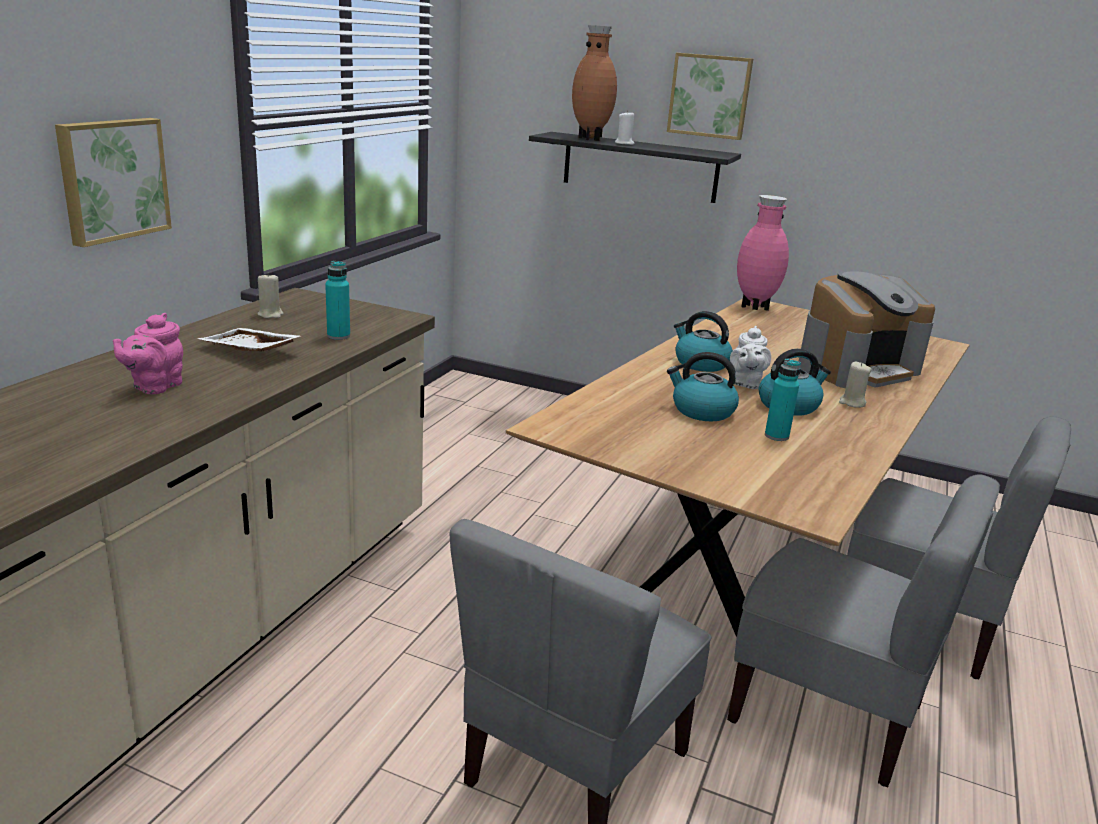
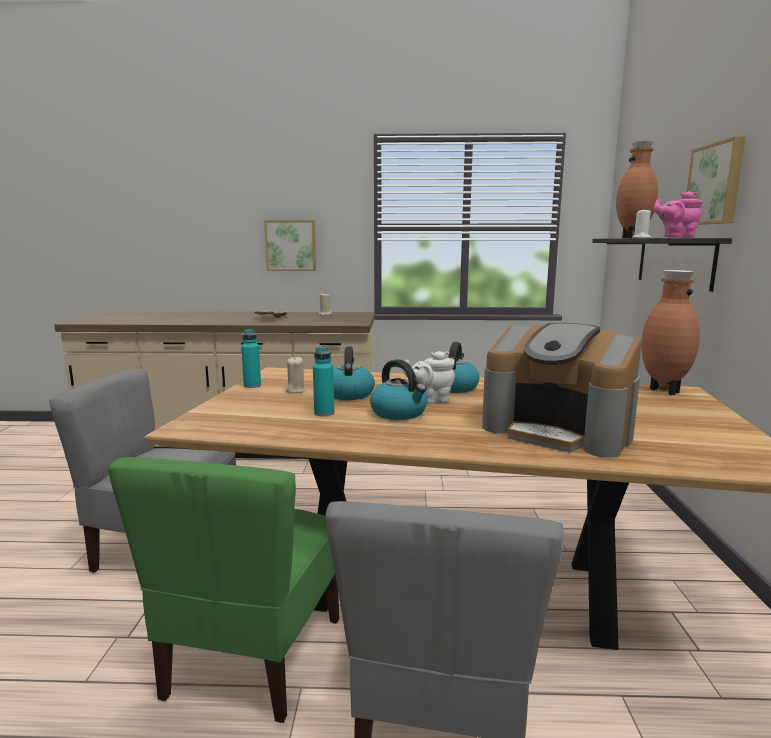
camera: 70 degrees right, 10 degrees down
pink teapot [113,313,183,394] -> pink teapot moved to [654,191,703,238]
turquoise bottle [325,261,350,340] -> turquoise bottle moved to [241,329,261,388]
grey chair [727,474,1000,787] -> green chair [108,457,339,723]
pink vase [737,195,789,311] -> brown vase [641,270,700,395]
beige candle [839,362,871,408] -> beige candle moved to [286,356,306,393]

